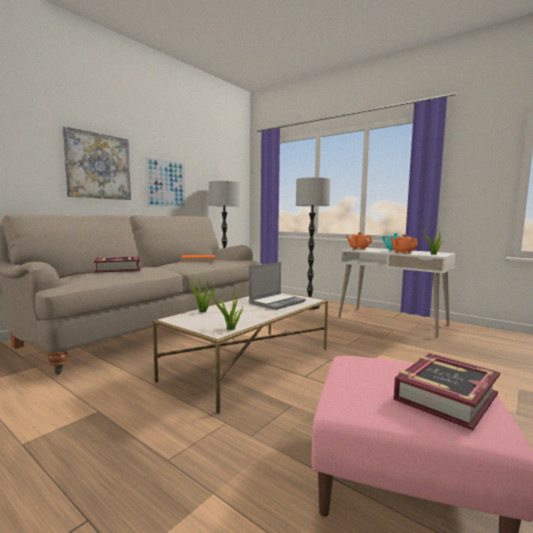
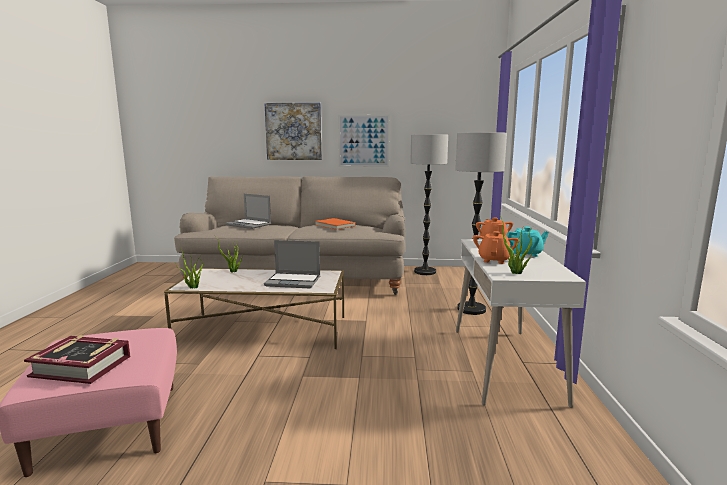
camera: 55 degrees right, 5 degrees up
book [94,256,140,273] -> laptop [225,194,271,229]

